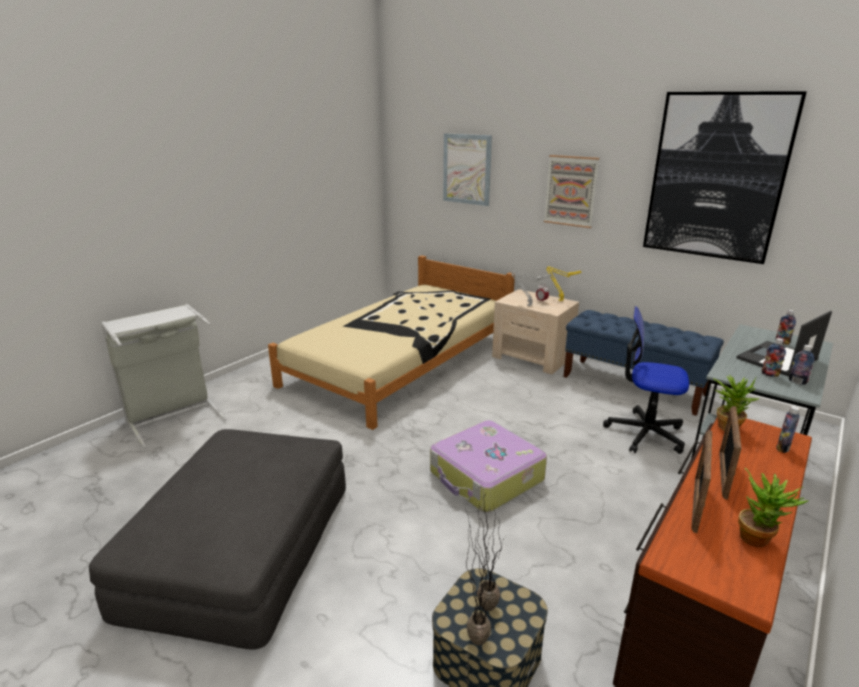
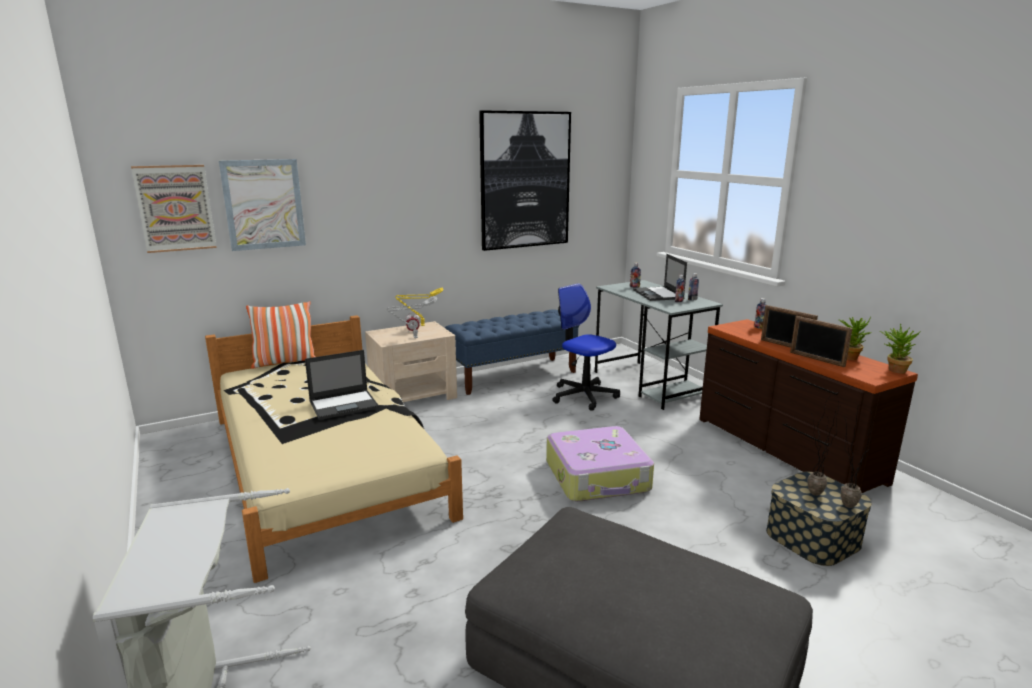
camera: 65 degrees left, 5 degrees down
picture [544,155,599,228] -> picture moved to [131,165,217,253]
office chair [603,306,689,454] -> office chair turned 90 degrees clockwise [552,283,620,411]
potted plant [713,374,759,431] -> potted plant moved to [880,323,921,373]
none -> pillow [246,301,315,369]
none -> laptop [305,350,379,420]

